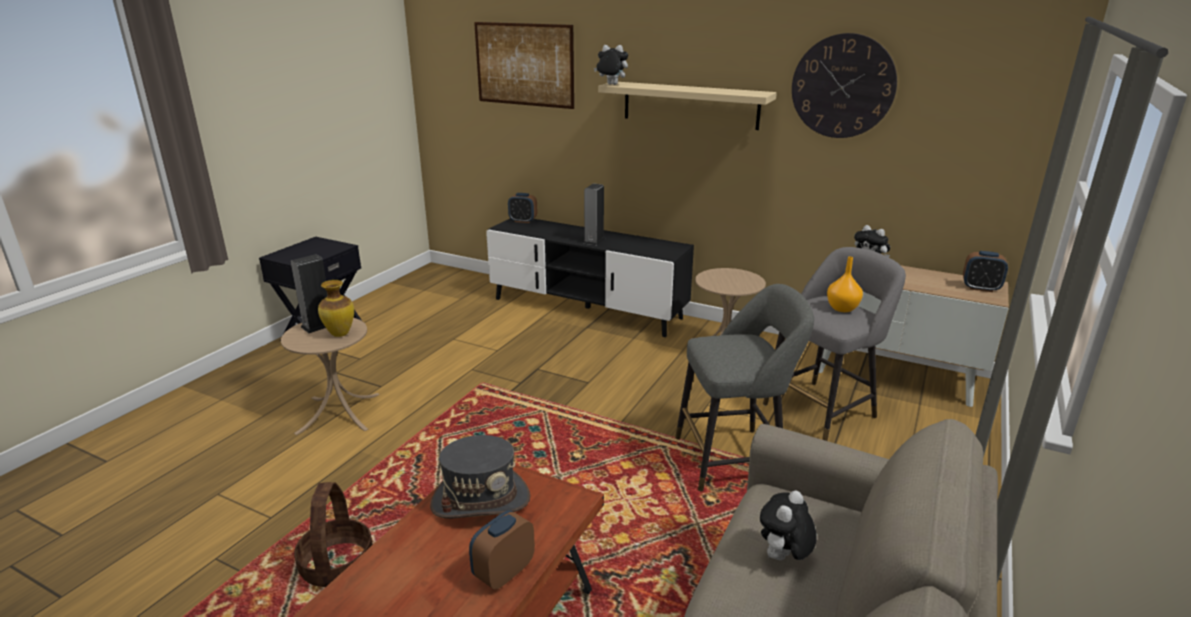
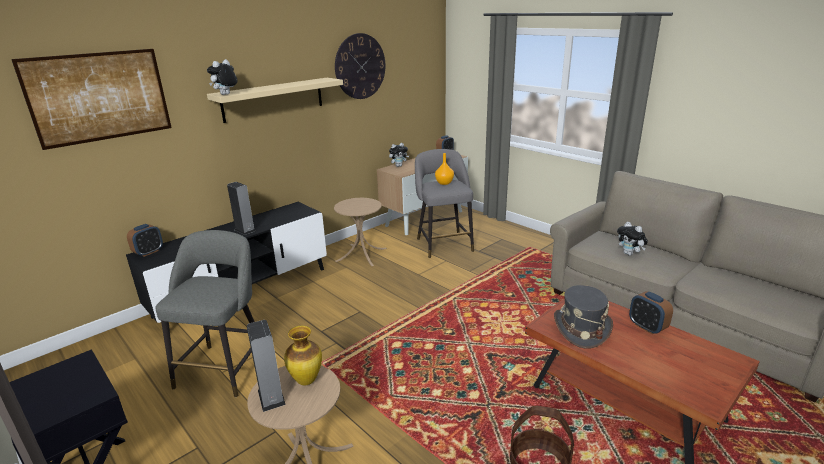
camera: 70 degrees left, 0 degrees up
grey stool [675,284,814,491] -> grey stool moved to [155,230,255,397]

